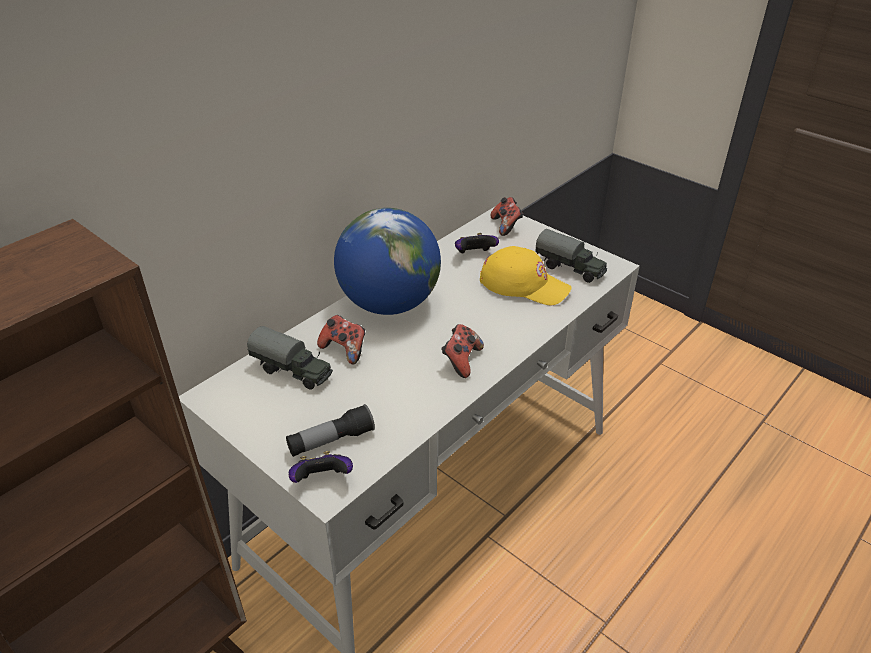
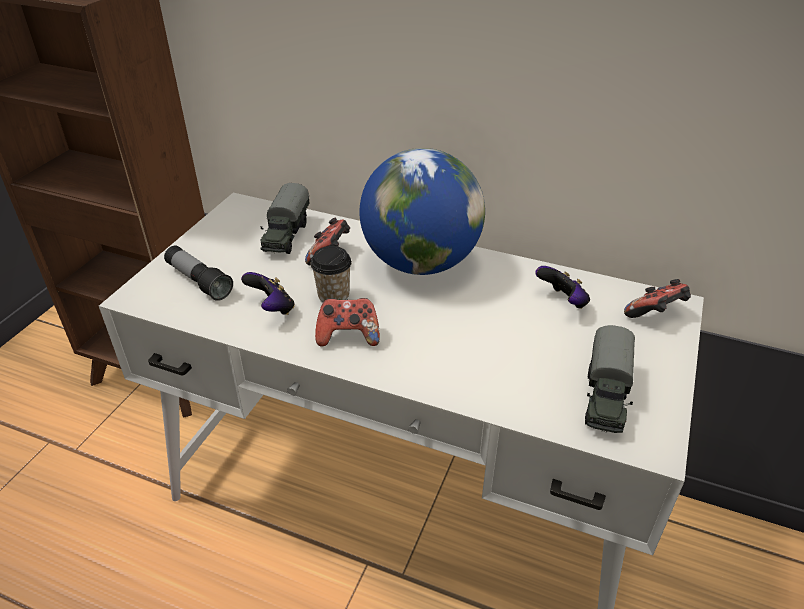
camera: 70 degrees right, 0 degrees up
game controller [289,451,353,483] -> game controller moved to [241,272,295,315]
yellow cap [480,246,572,306] -> none
none -> cup [311,246,352,303]

